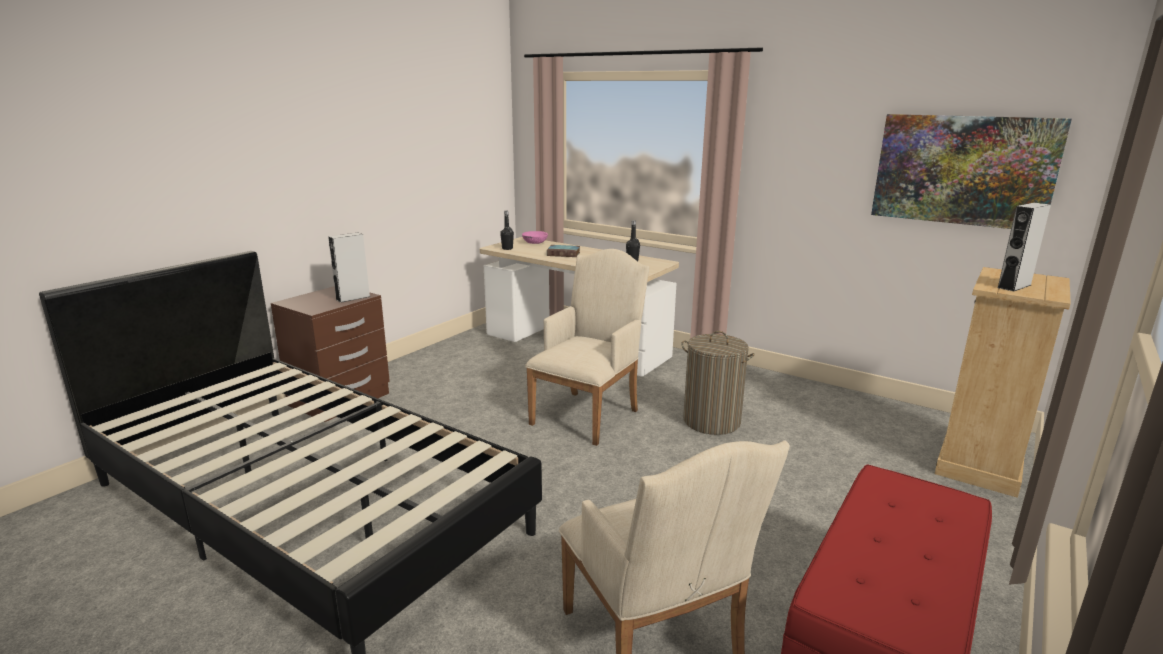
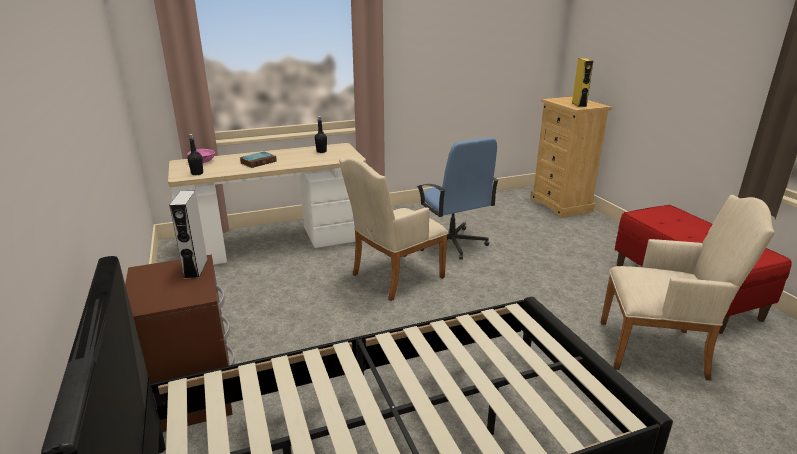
camera: 55 degrees left, 5 degrees up
beige armchair [525,249,649,446] -> beige armchair turned 105 degrees counterclockwise [339,157,449,301]
laundry basket [681,331,755,435] -> blue office chair [417,137,498,260]
picture [871,114,1072,229] -> none
grey speaker [997,203,1051,291] -> yellow speaker [572,58,593,107]

